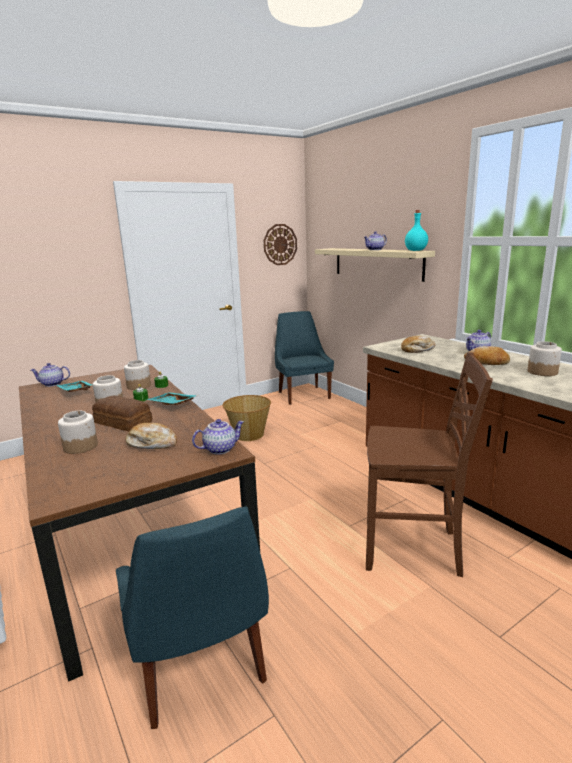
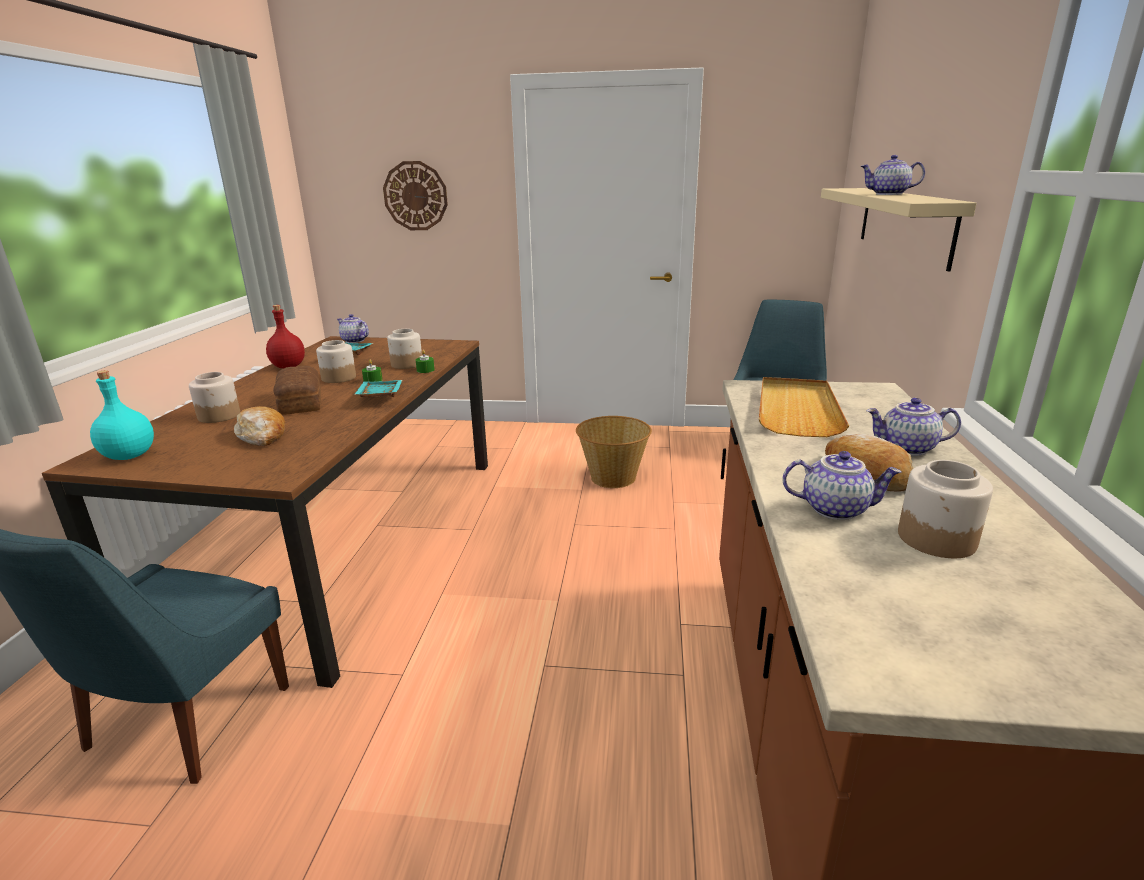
camera: 40 degrees right, 5 degrees up
teapot [192,419,244,454] -> teapot moved to [782,451,902,520]
wall clock [264,224,297,265] -> wall clock moved to [383,161,448,230]
brown chair [366,352,493,577] -> none
bread [401,336,436,353] -> beige tray [759,377,849,437]
turquoise bottle [405,210,428,251] -> turquoise bottle moved to [90,370,154,460]
none -> red bottle [266,305,305,368]

